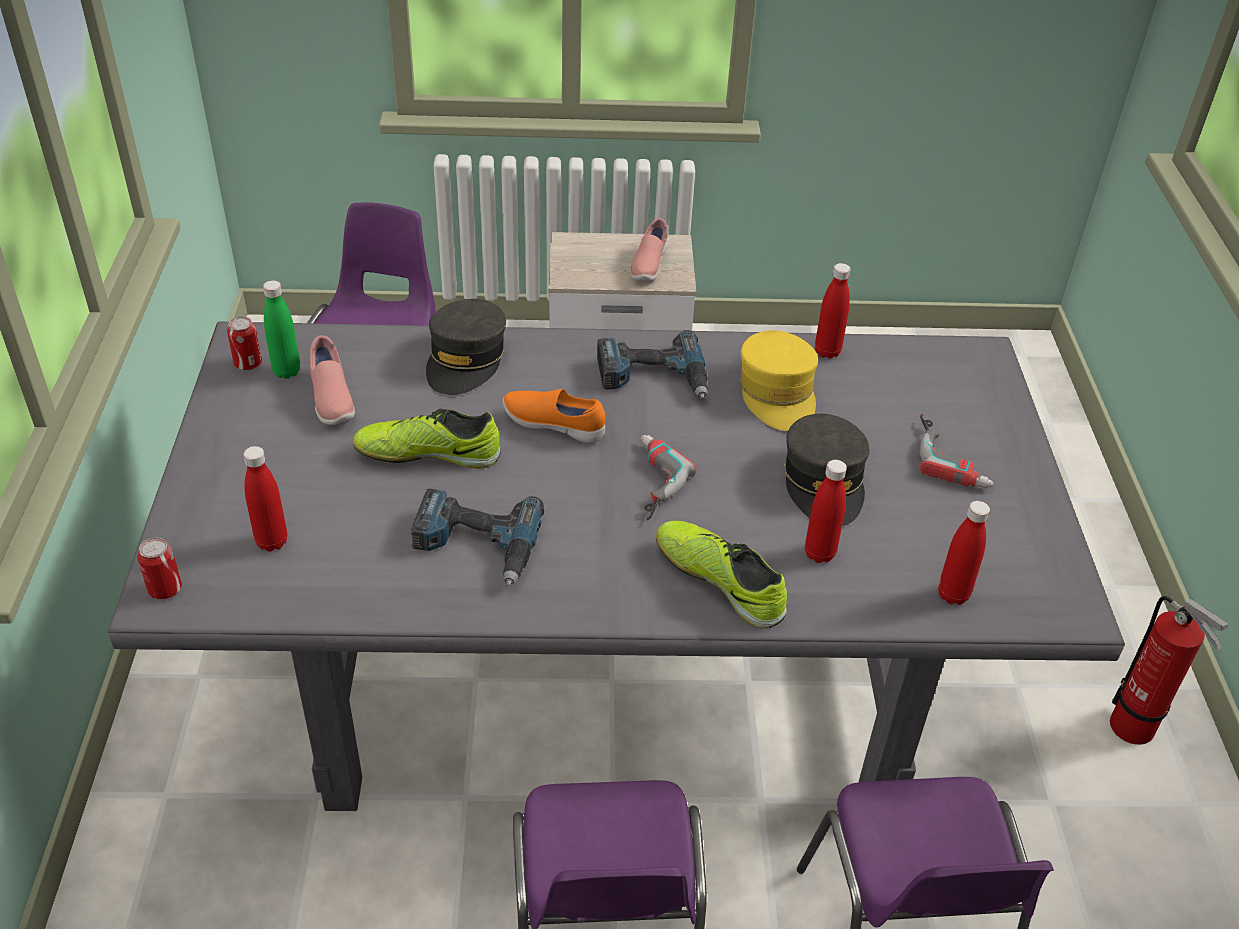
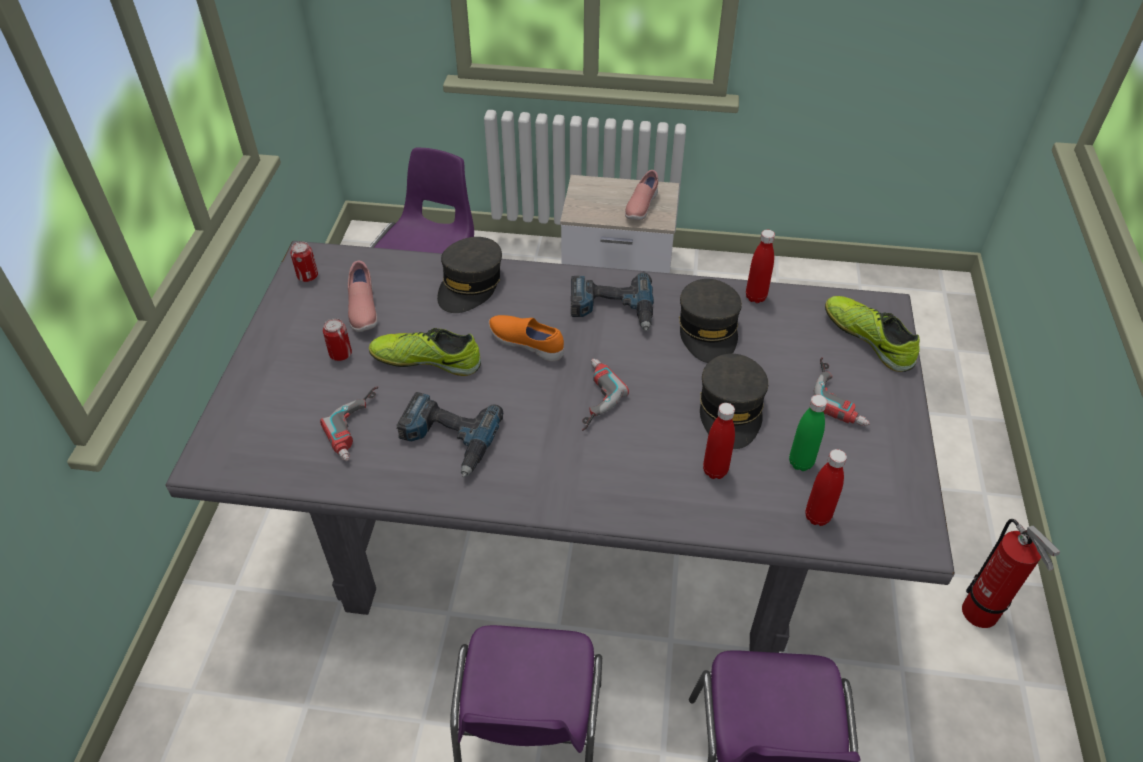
camera: 10 degrees right, 5 degrees up
can [137,538,182,599] -> can moved to [323,318,352,361]
red bottle [243,446,287,552] -> none
green bottle [263,280,300,379] -> green bottle moved to [789,395,827,471]
shoe [656,521,787,628] -> shoe moved to [825,296,920,372]
yellow cap [739,330,818,431] -> grey cap [679,279,742,363]
none -> power drill [320,387,378,461]

